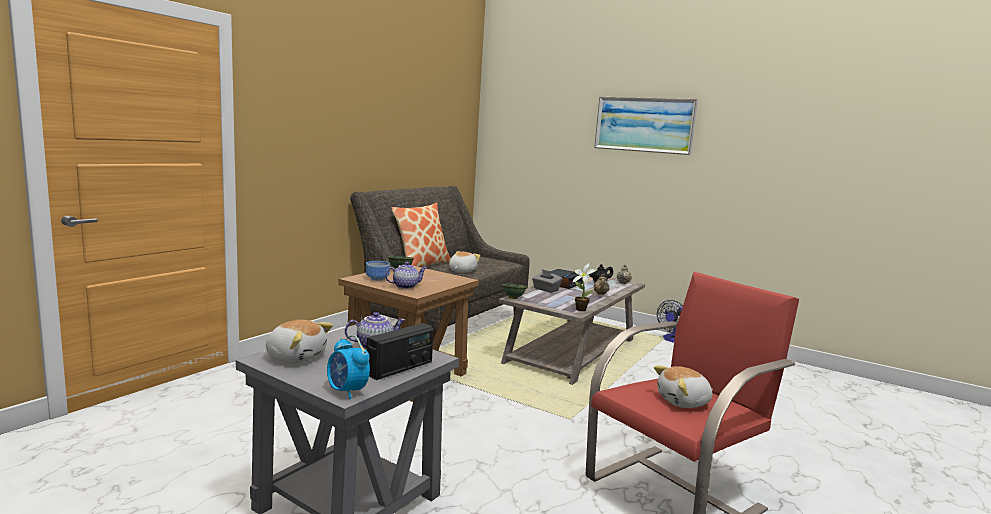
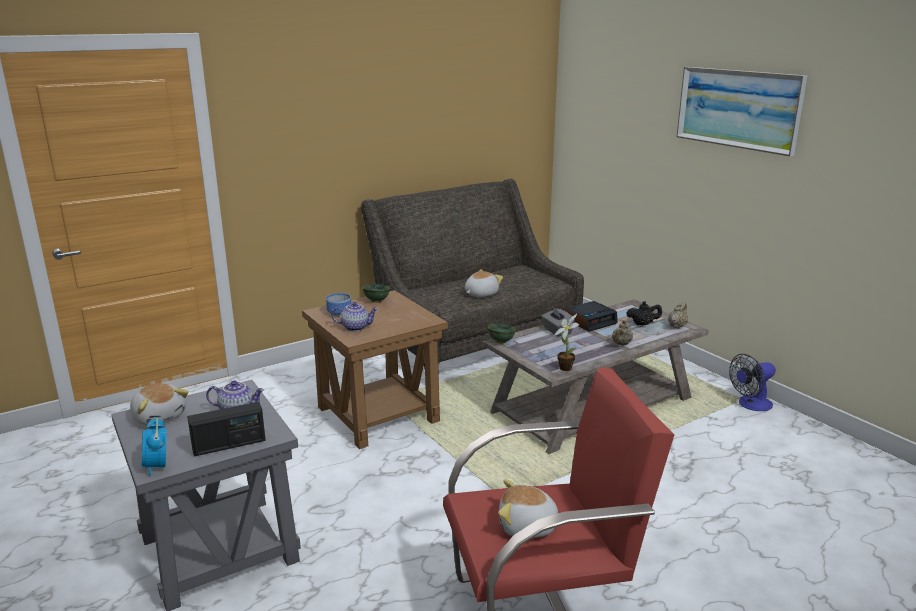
camera: 25 degrees right, 10 degrees up
pillow [391,203,451,267] -> none

